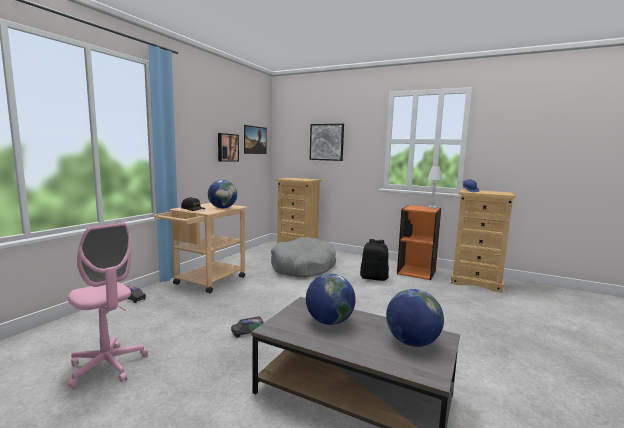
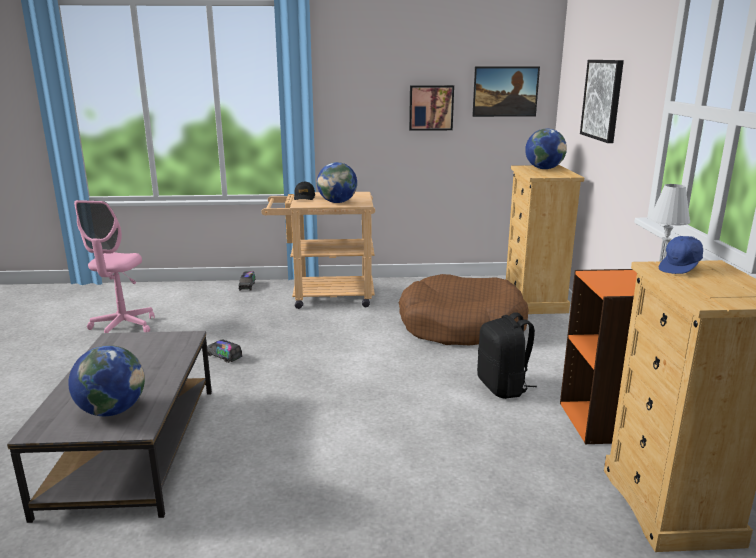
camera: 60 degrees right, 10 degrees up
grey dog bed [271,237,336,278] -> brown dog bed [399,274,529,345]
globe [306,274,356,325] -> globe moved to [525,128,567,169]

